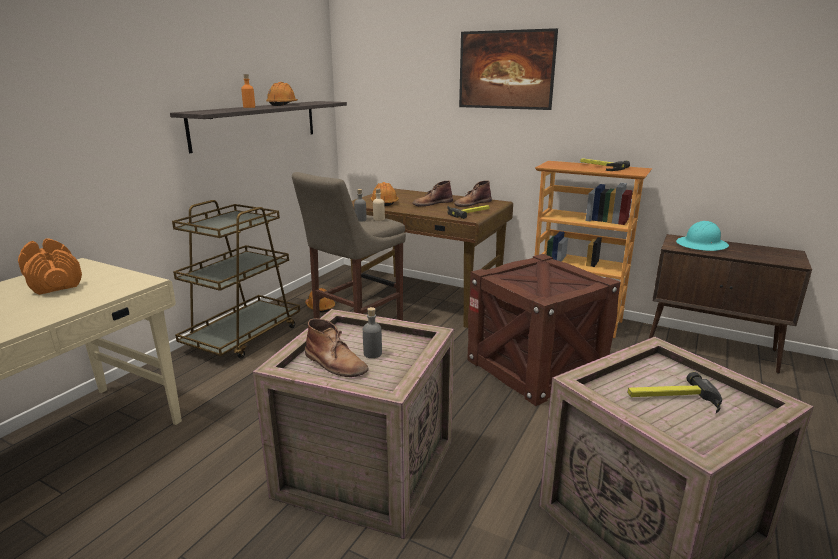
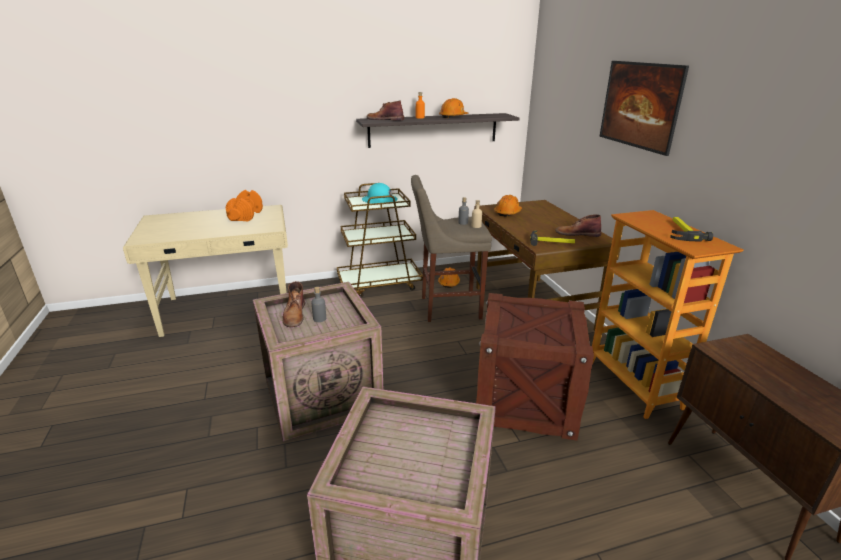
camera: 45 degrees right, 5 degrees up
brown boot [412,181,453,206] -> brown boot moved to [366,101,404,121]
hammer [627,372,722,413] -> none
turquoise hard hat [676,221,729,251] -> turquoise hard hat moved to [362,183,398,204]

